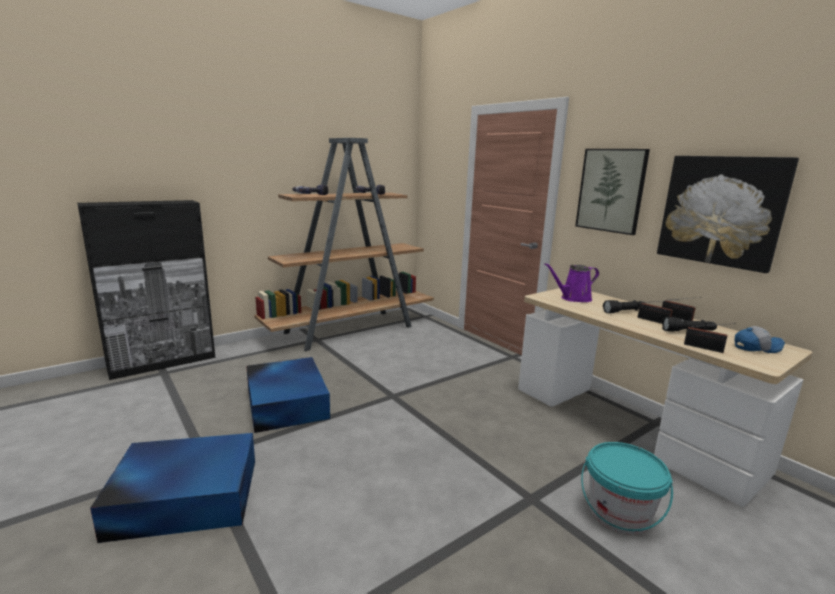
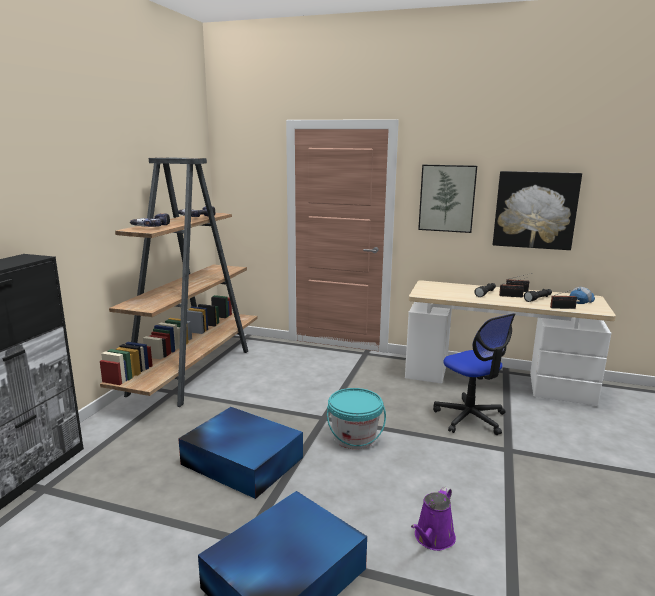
camera: 35 degrees left, 0 degrees up
purple watering can [544,263,599,302] -> purple watering can moved to [411,486,456,551]
turquoise bucket [581,442,673,535] -> turquoise bucket moved to [327,388,386,449]
none -> office chair [433,313,515,435]

